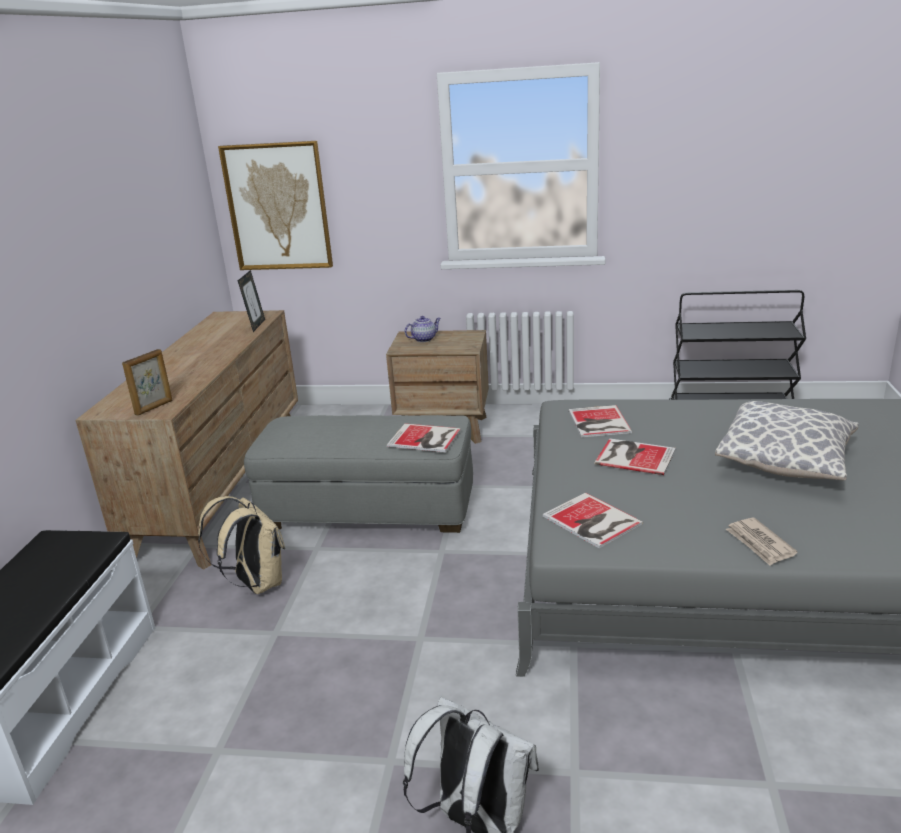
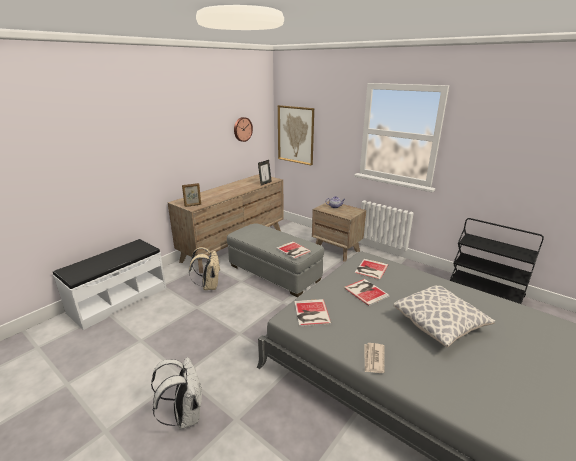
camera: 30 degrees right, 0 degrees up
none -> wall clock [234,117,253,142]

